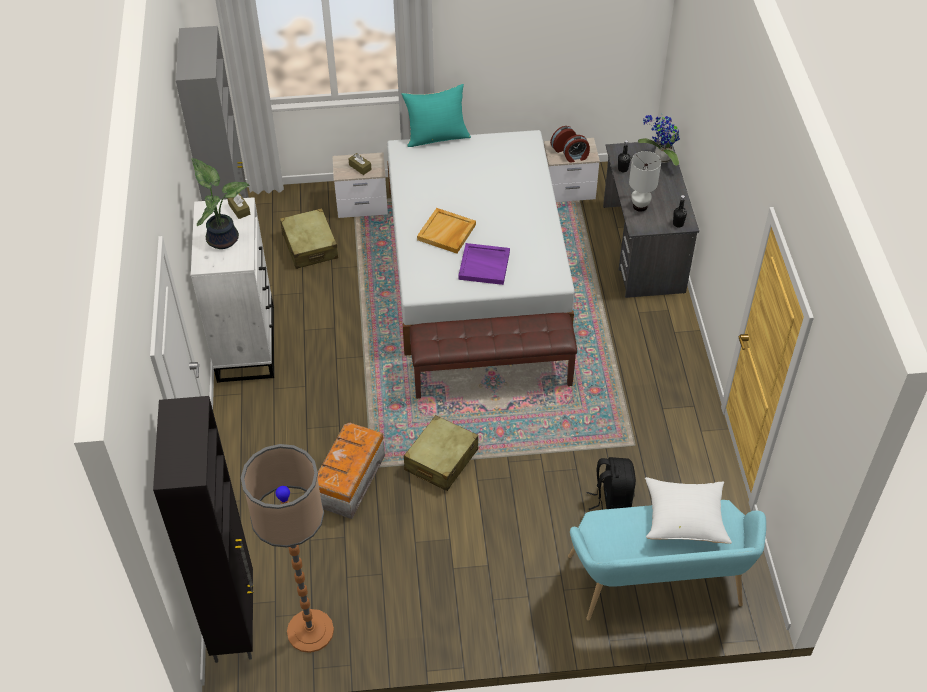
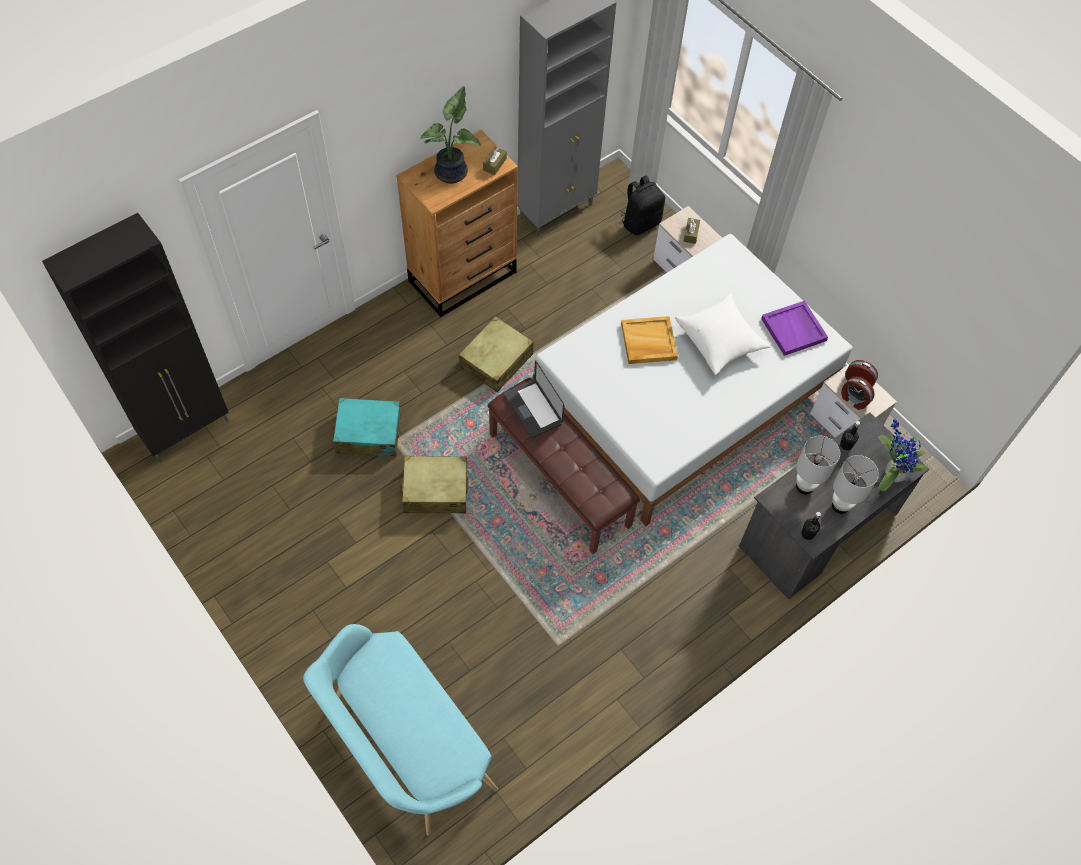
camera: 55 degrees right, 10 degrees up
white dresser [191,197,274,383] -> brown dresser [396,130,518,317]
floor lamp [241,444,334,653] -> none
beige suitcase [280,208,338,269] -> beige suitcase moved to [459,316,533,392]
storage box [317,423,385,519] -> turquoise suitcase [333,398,401,457]
turquoise pillow [401,84,471,147] -> none
purple tray [458,243,510,285] -> purple tray moved to [761,301,828,356]
black backpack [587,457,636,510] -> black backpack moved to [621,176,665,235]
white pillow [645,477,732,544] -> white pillow moved to [675,293,771,375]
none -> laptop [504,360,564,438]
none -> white table lamp [832,455,879,514]

